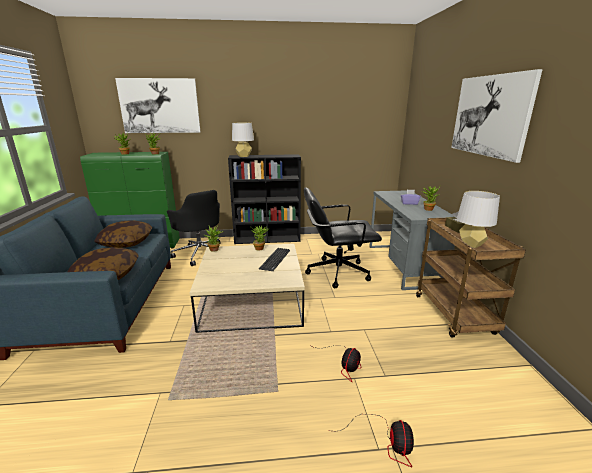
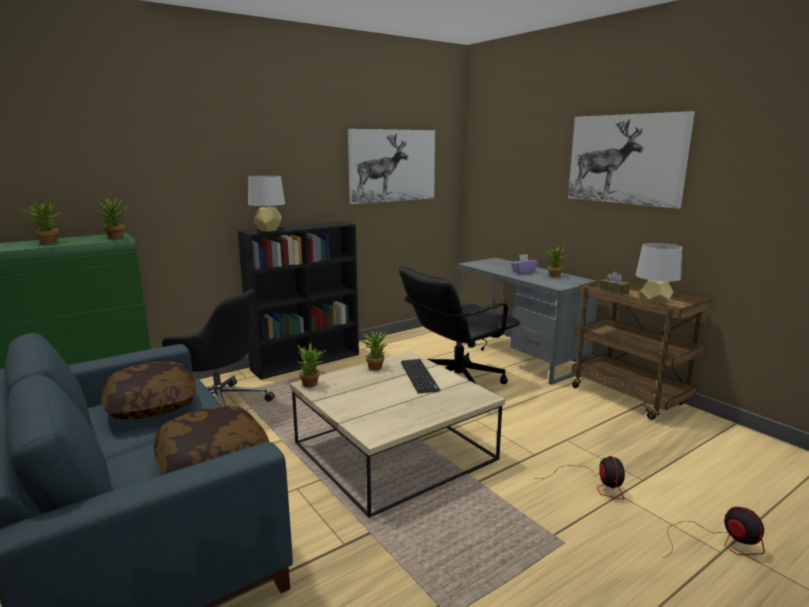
camera: 30 degrees left, 5 degrees down
picture [115,78,200,133] -> picture moved to [348,129,435,204]

